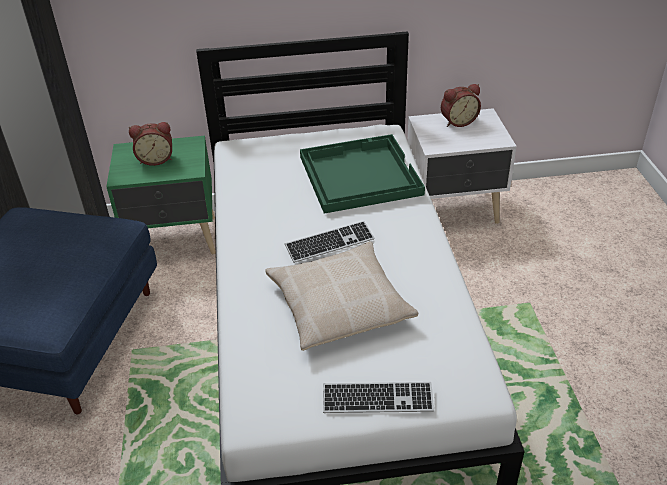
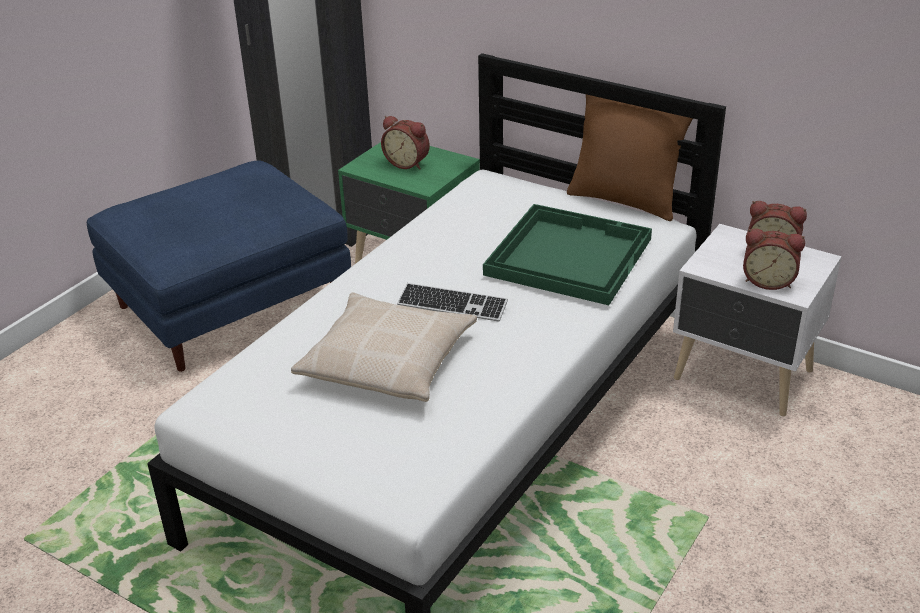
camera: 40 degrees right, 5 degrees down
keyboard [323,382,434,413] -> none
none -> brown pillow [567,94,693,221]
none -> alarm clock [743,228,805,290]

